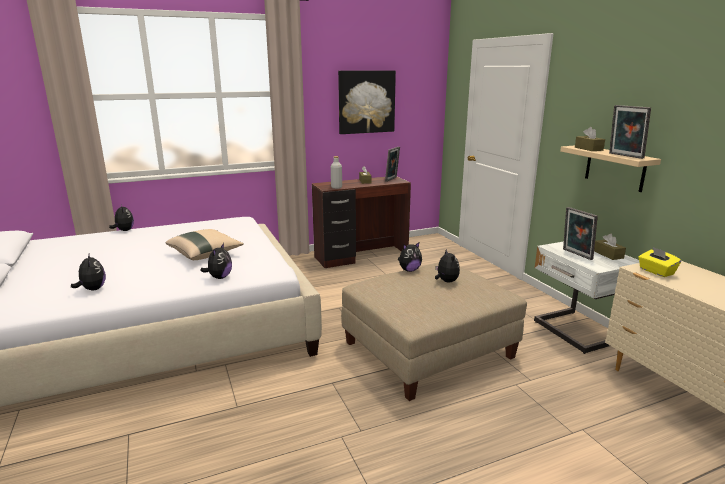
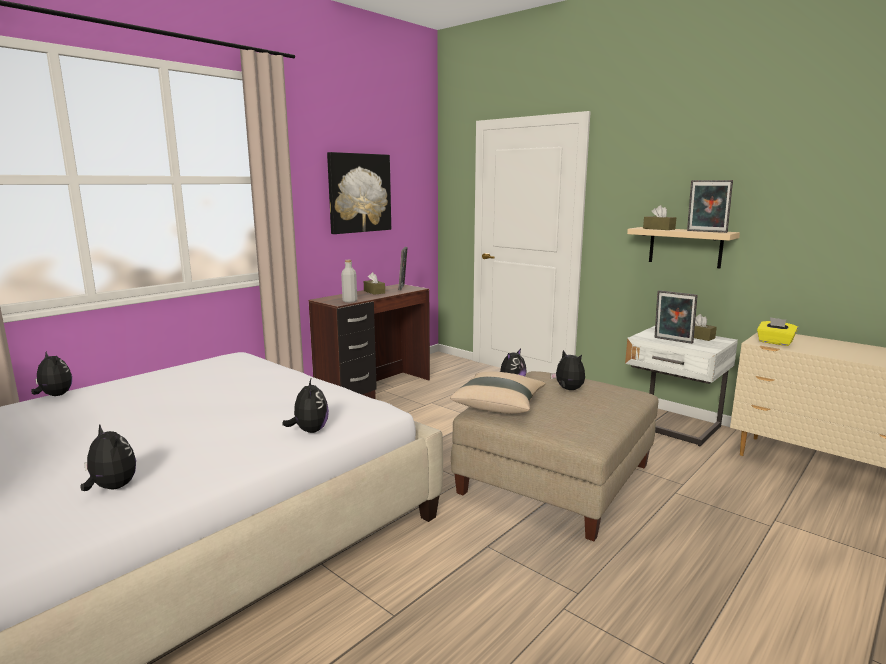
camera: 25 degrees left, 5 degrees down
beige pillow [166,229,244,260] -> beige pillow moved to [450,371,546,414]

